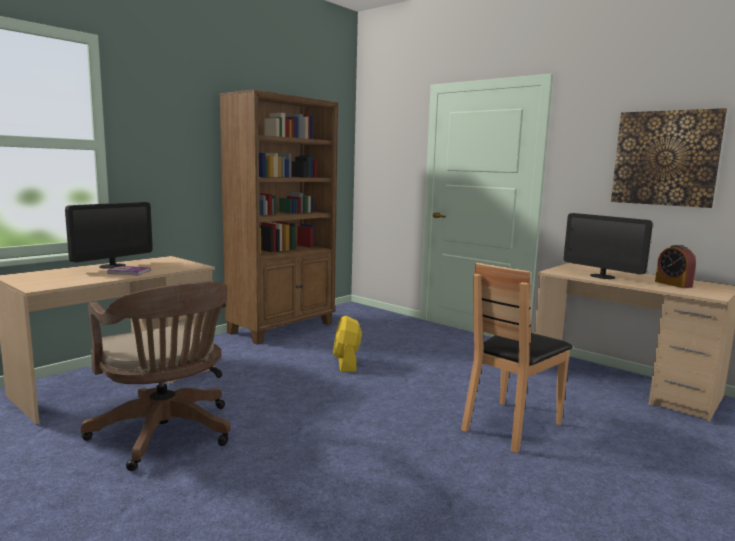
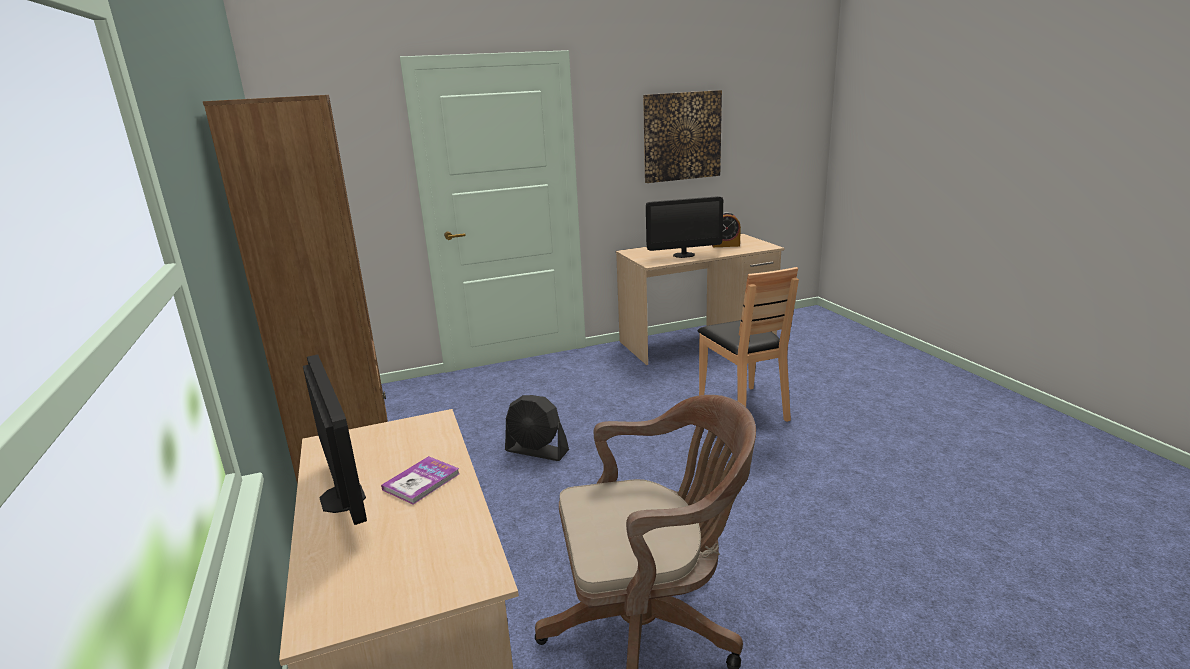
camera: 60 degrees left, 10 degrees up
yellow fan [333,315,362,372] -> black fan [505,395,569,461]

